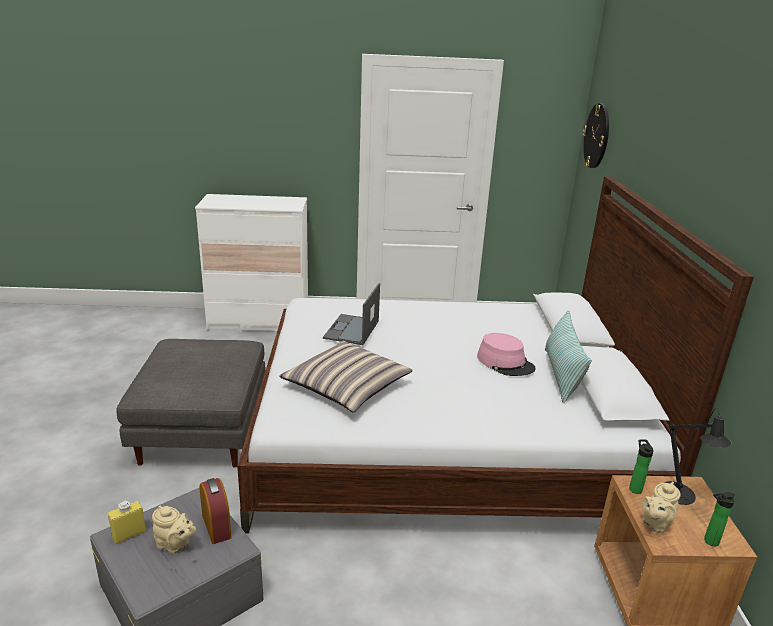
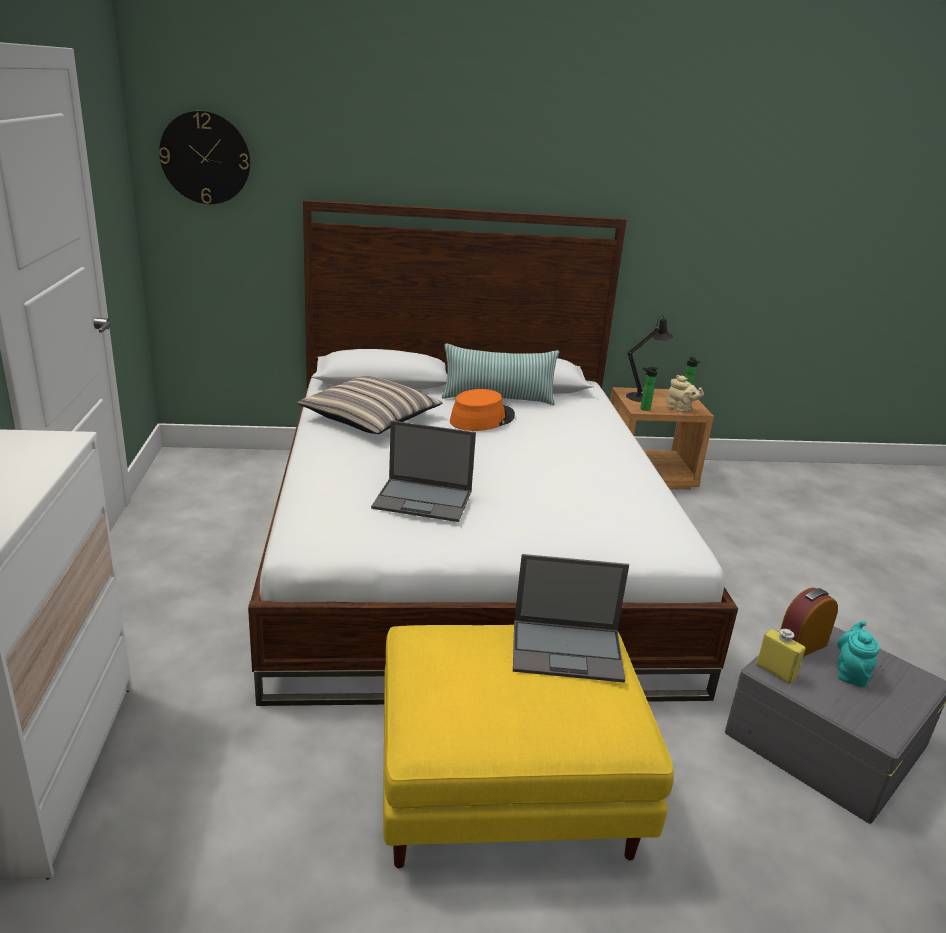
camera: 95 degrees left, 0 degrees up
yellow bottle [108,501,146,544] -> yellow bottle moved to [756,629,805,684]
grey ottoman [116,339,266,468] -> yellow ottoman [383,625,674,868]
beige teapot [152,505,196,554] -> turquoise teapot [837,621,879,687]
pillow [279,341,413,412] -> pillow moved to [297,376,442,434]
pink hat [477,333,536,376] -> orange hat [450,389,515,431]
none -> laptop [513,554,629,683]

